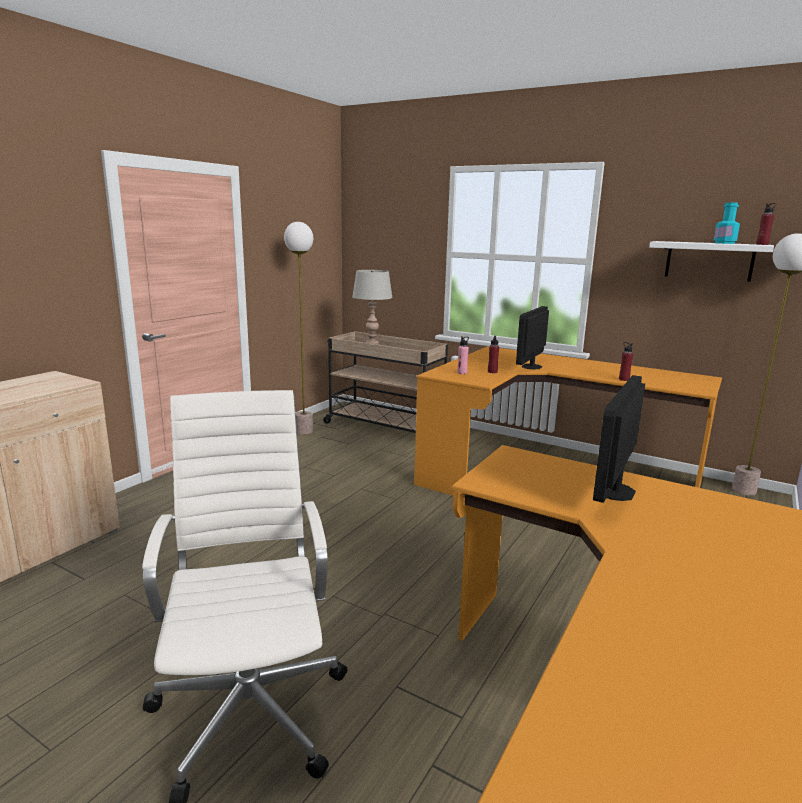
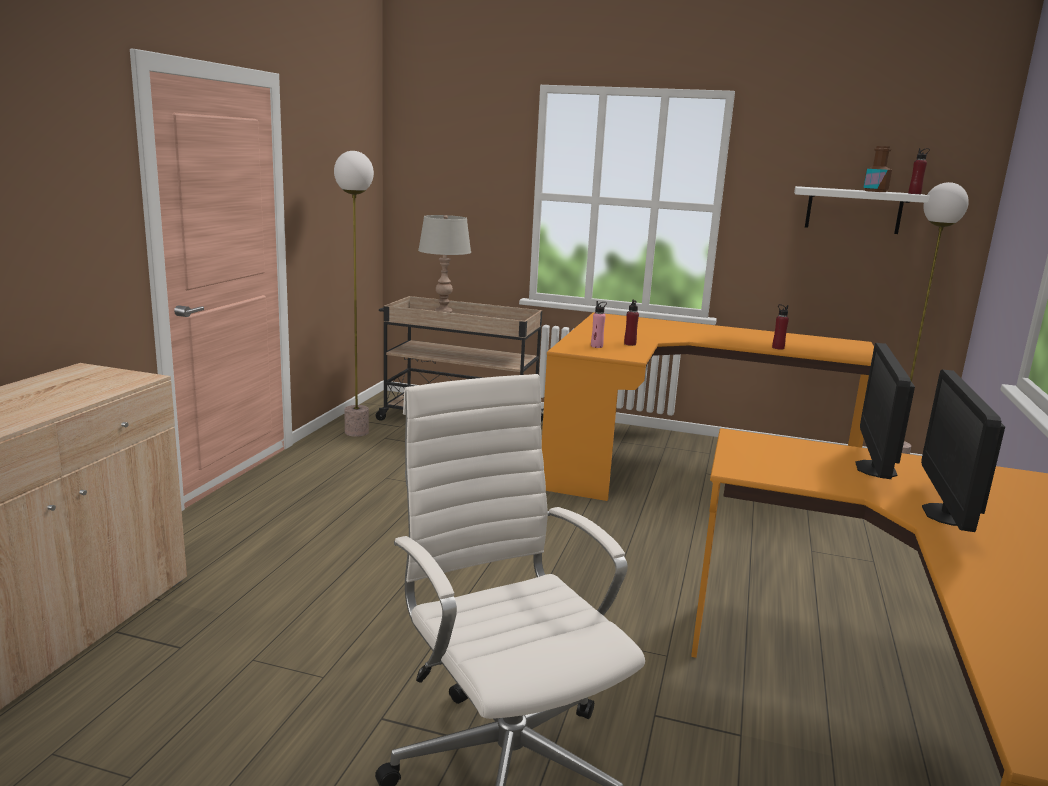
camera: 15 degrees left, 0 degrees up
monitor [516,306,549,369] -> monitor moved to [921,369,1005,532]
turquoise bottle [714,203,740,244] -> brown bottle [863,146,892,192]

